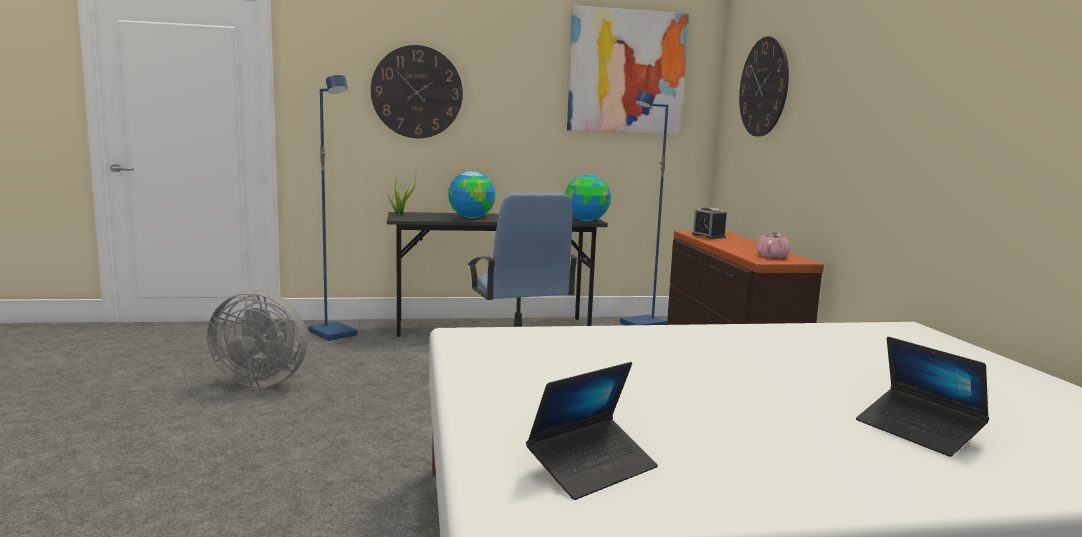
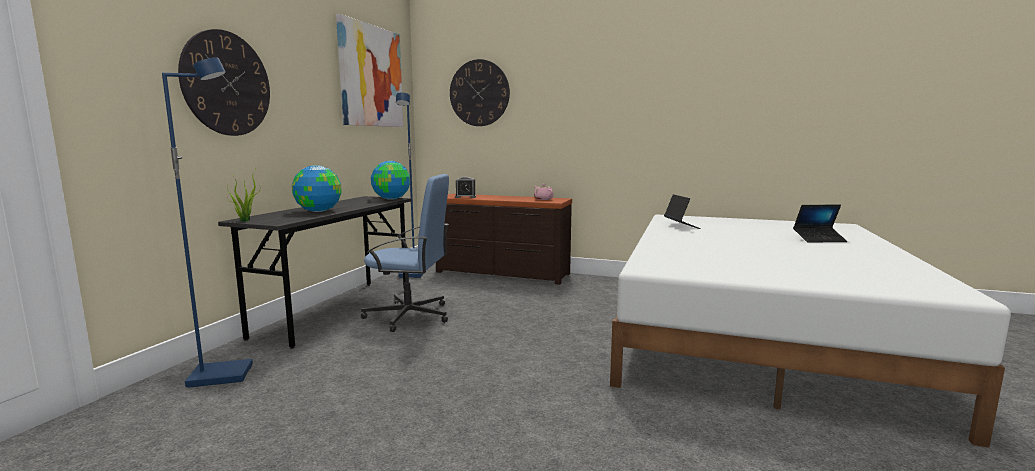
camera: 60 degrees left, 0 degrees up
grey fan [207,290,307,387] -> none
laptop [526,362,658,500] -> laptop moved to [664,194,701,229]

